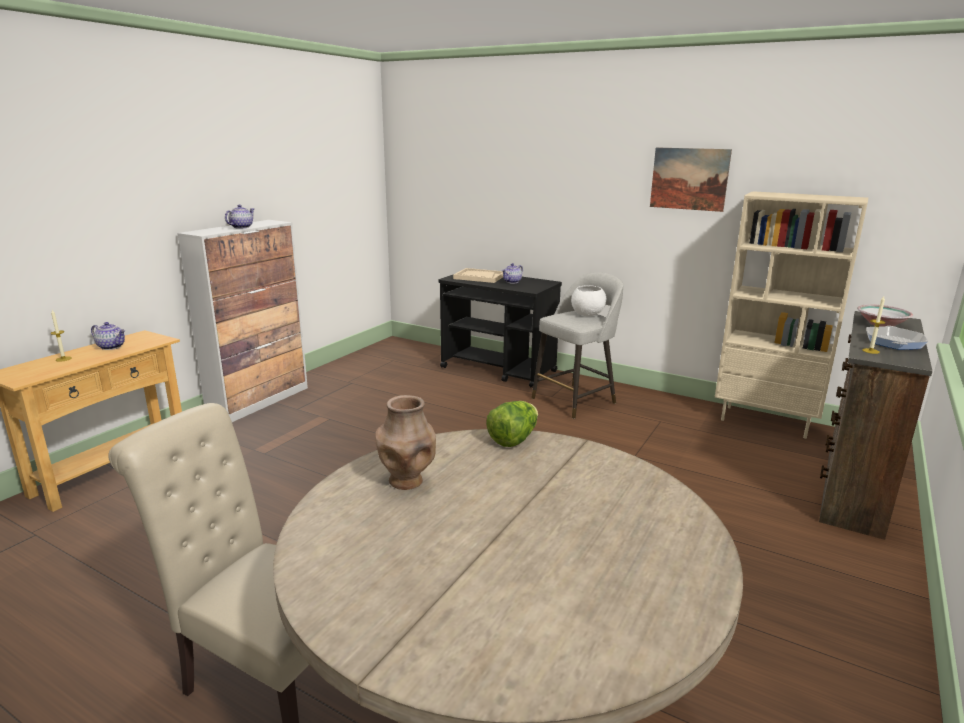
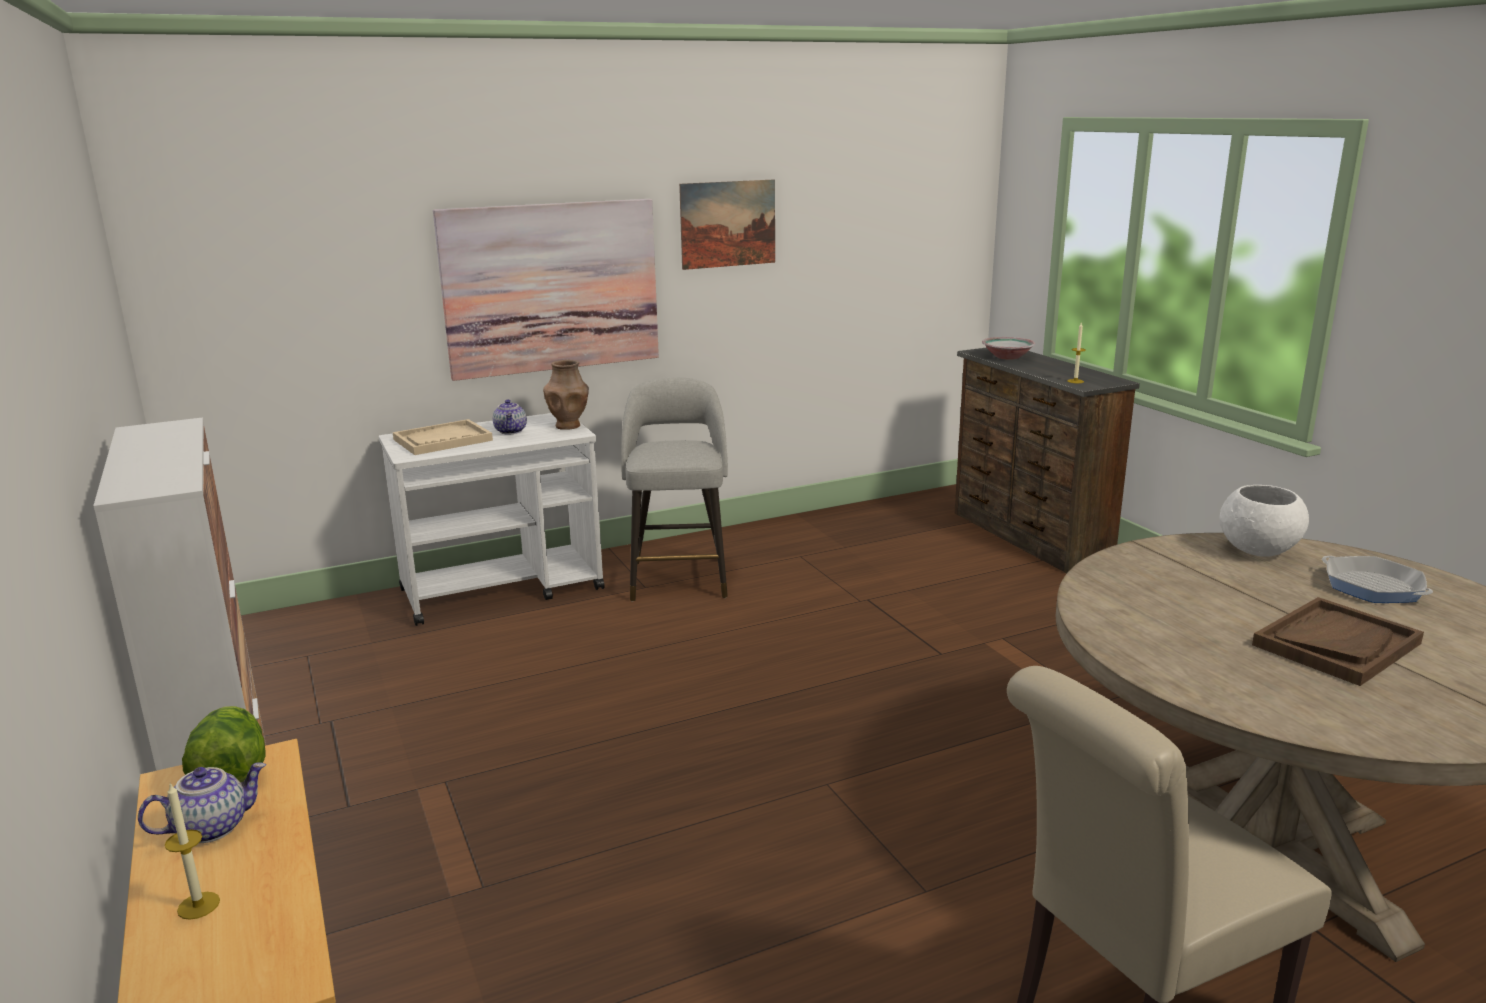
camera: 55 degrees left, 0 degrees up
teapot [225,205,254,228] -> none
brown vase [375,395,436,490] -> brown vase moved to [543,360,589,430]
black cart [438,275,562,387] -> white cart [379,413,605,626]
lettuce [486,401,538,447] -> lettuce moved to [182,706,265,782]
white bowl [571,285,606,316] -> white bowl moved to [1219,485,1309,557]
beige bookcase [715,191,868,439] -> none
frying pan [866,326,928,350] -> frying pan moved to [1322,556,1433,603]
none -> picture [433,199,659,381]
none -> brown tray [1252,597,1424,686]

